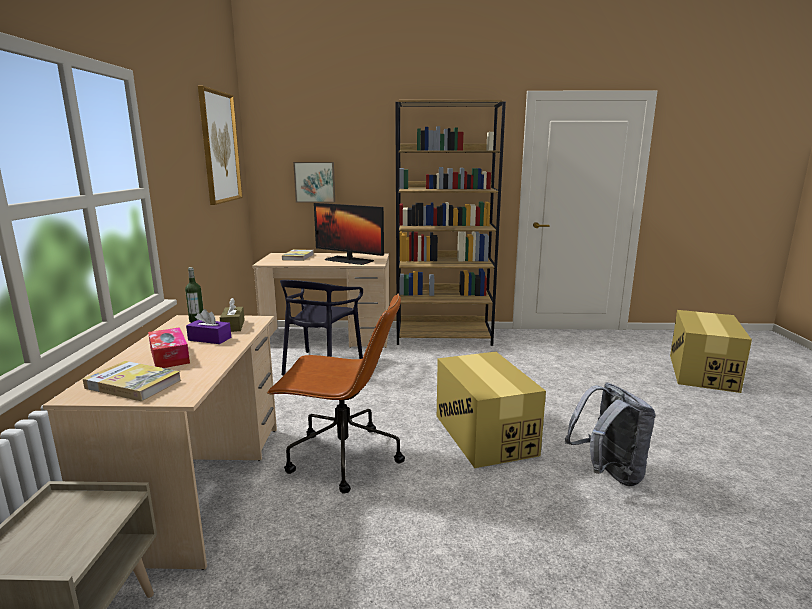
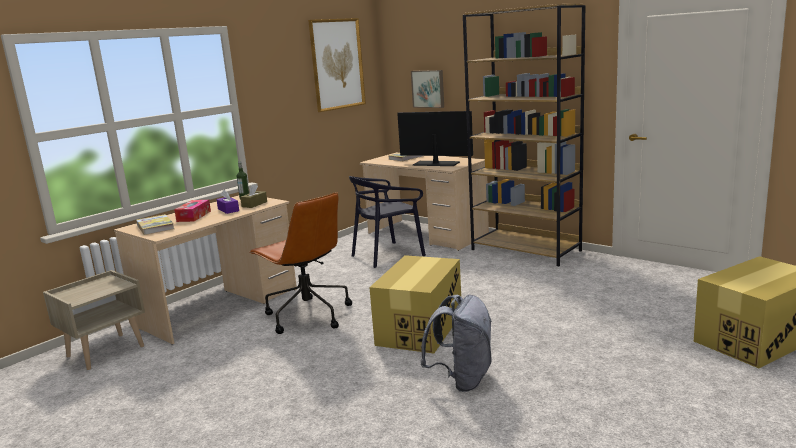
camera: 40 degrees right, 0 degrees up
monitor [314,203,384,265] -> monitor turned 135 degrees clockwise [397,111,473,166]

